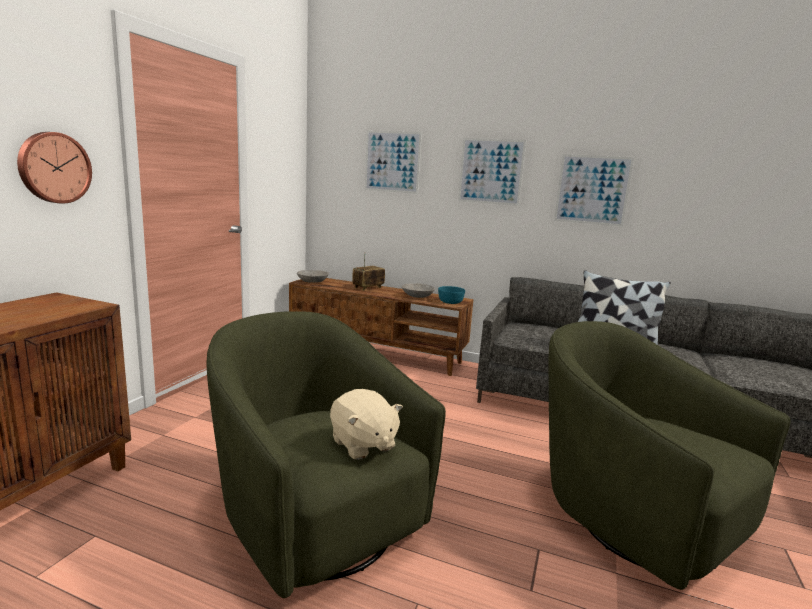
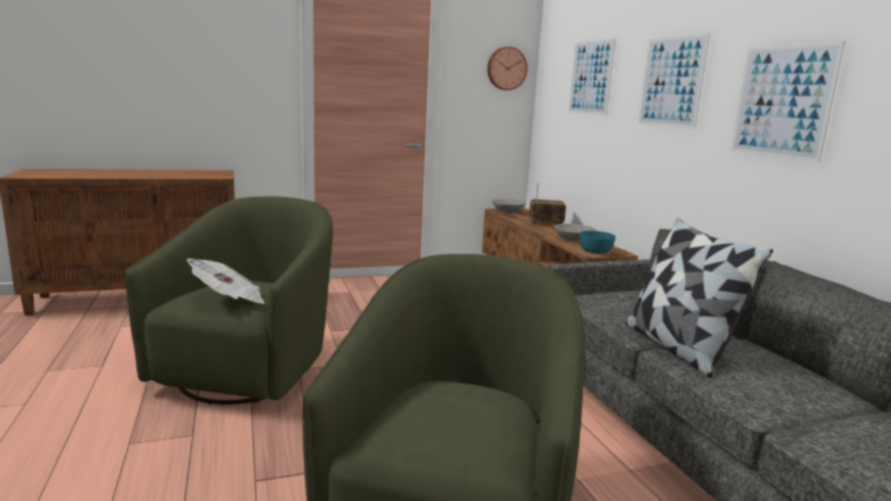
camera: 50 degrees right, 0 degrees up
wall clock [17,132,92,204] -> wall clock moved to [487,46,528,90]
beige plush toy [330,389,403,460] -> newspaper [187,259,264,304]

